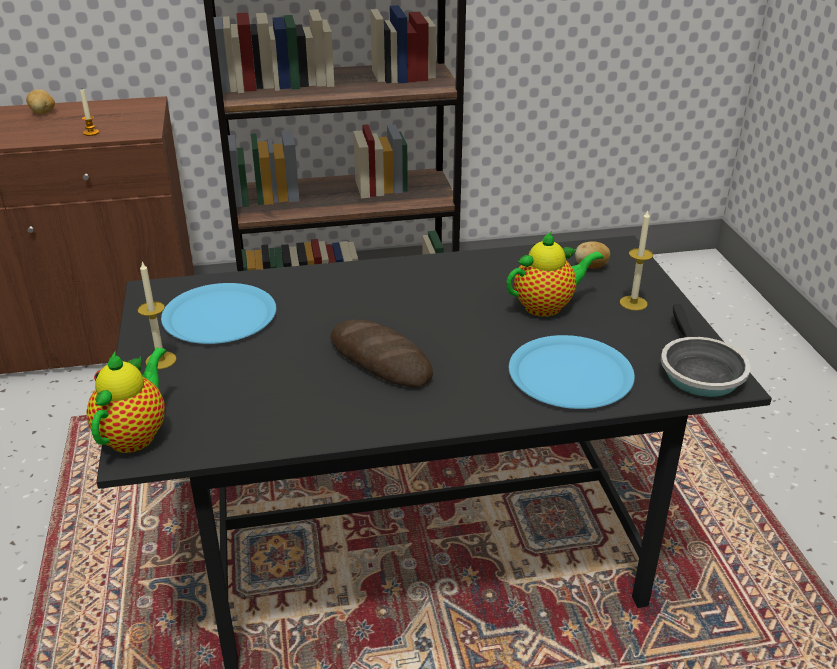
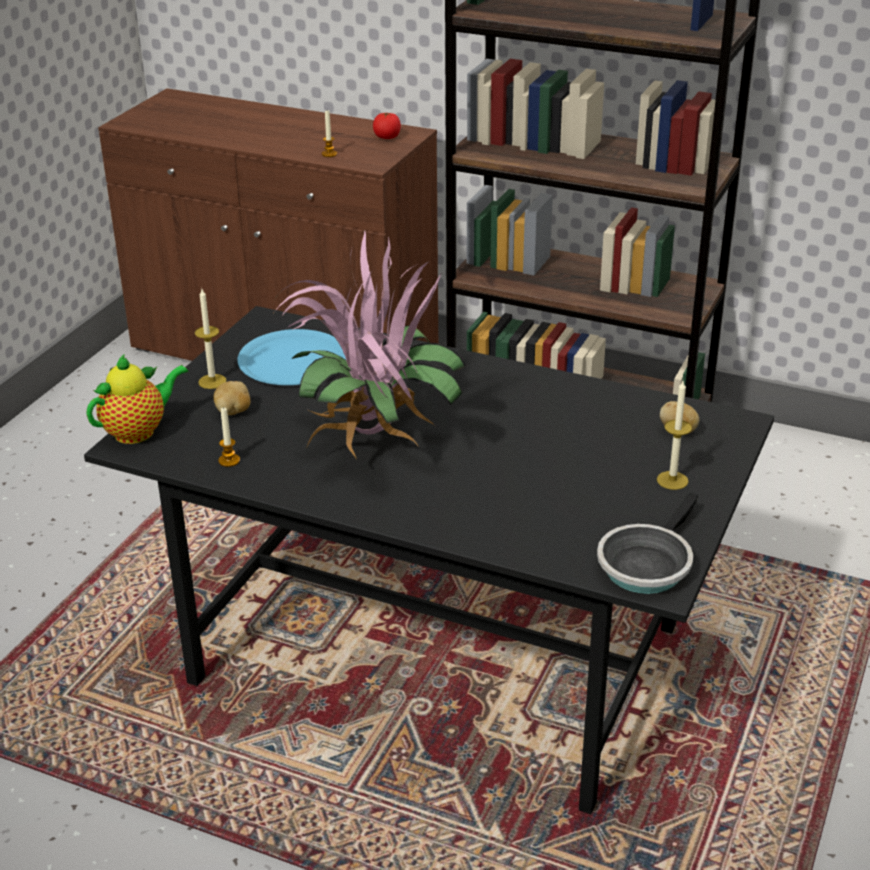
camera: 35 degrees right, 0 degrees up
potato [26,90,55,115] -> potato moved to [213,381,250,415]
bread [330,320,433,387] -> potted plant [275,231,466,458]
teapot [506,231,604,317] -> none
blue plate [509,335,635,409] -> none
none -> candle [218,407,240,467]
none -> tomato [373,112,401,139]

